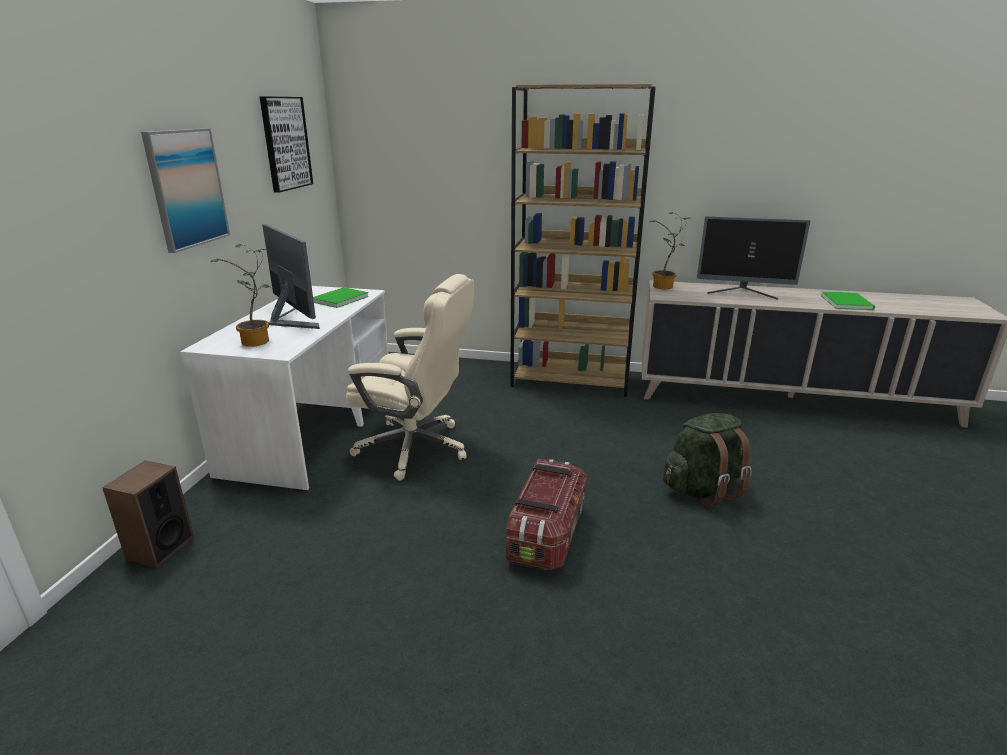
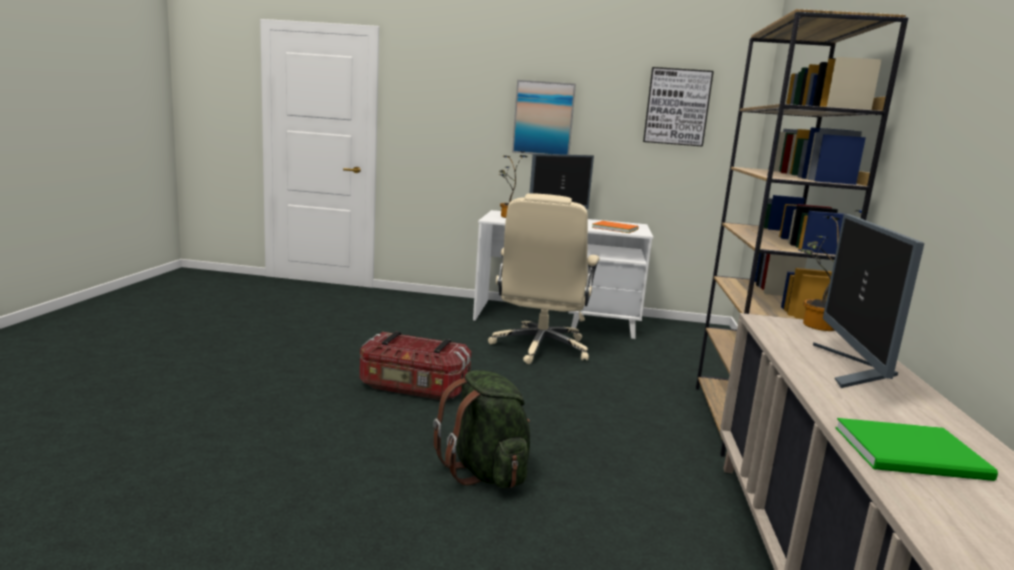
camera: 85 degrees right, 10 degrees down
speaker [102,461,194,568] -> none
green book [313,287,369,308] -> orange book [592,221,639,233]

